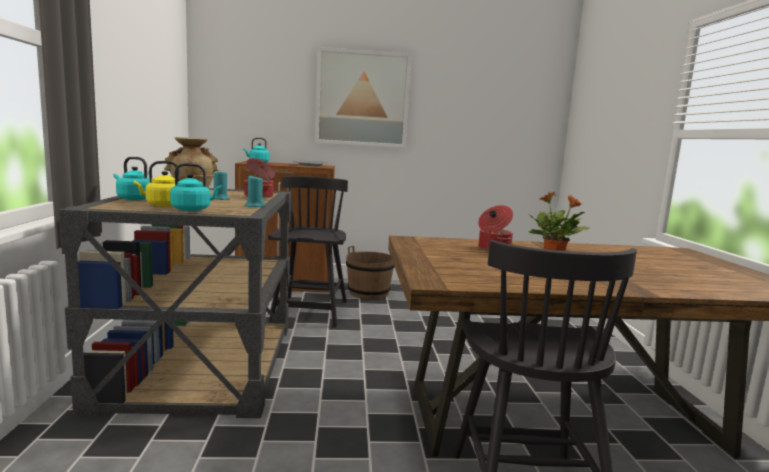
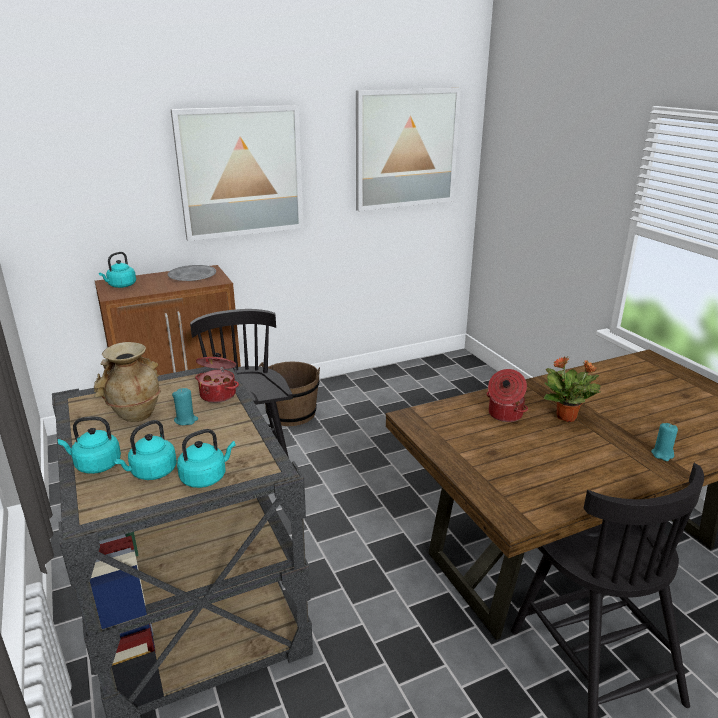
camera: 20 degrees left, 15 degrees up
yellow kettle [133,161,179,207] -> turquoise kettle [114,420,177,480]
turquoise candle [245,175,265,207] -> turquoise candle moved to [651,423,678,461]
none -> picture [356,88,461,211]

